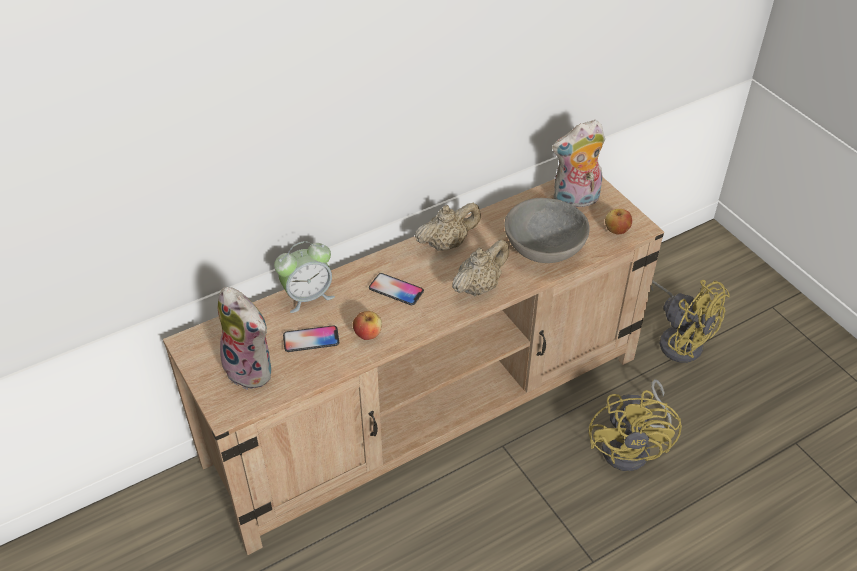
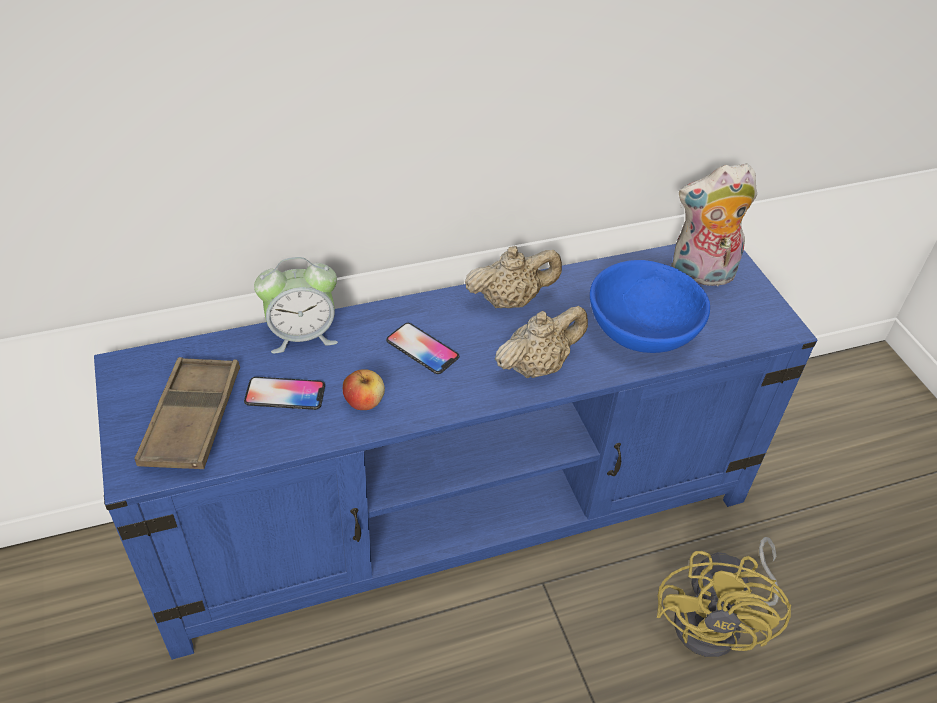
camera: 10 degrees right, 0 degrees up
beige tv stand [163,177,664,555] -> blue tv stand [94,244,817,660]
plush toy [218,287,271,390] -> brown tray [134,357,240,469]
grey bowl [505,198,590,263] -> blue bowl [590,260,710,353]
apple [605,209,632,234] -> none
yellow fan [651,280,730,363] -> none

